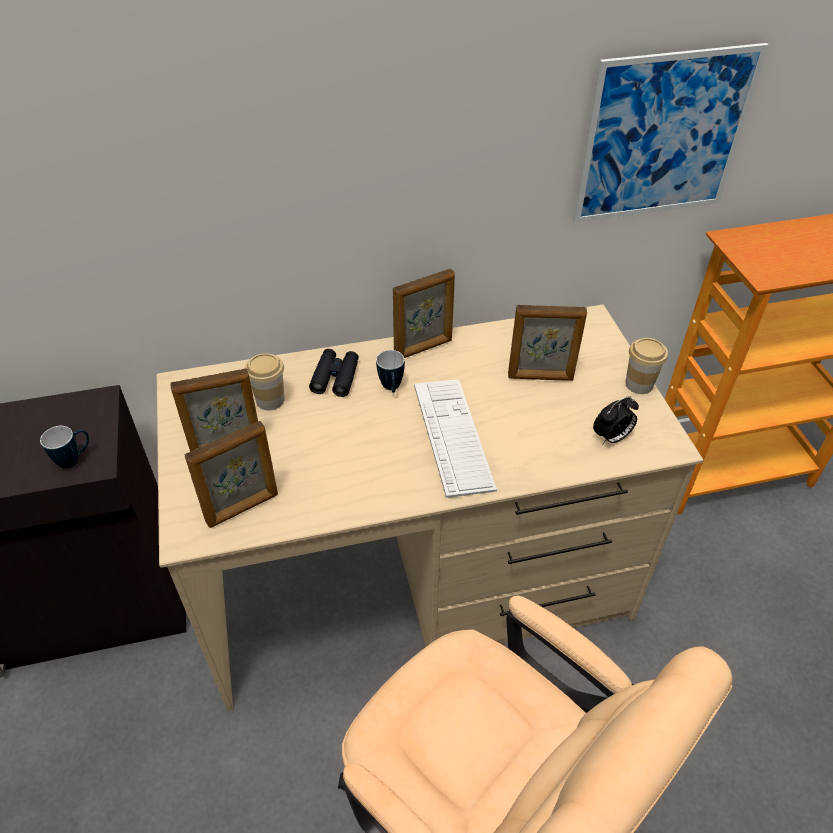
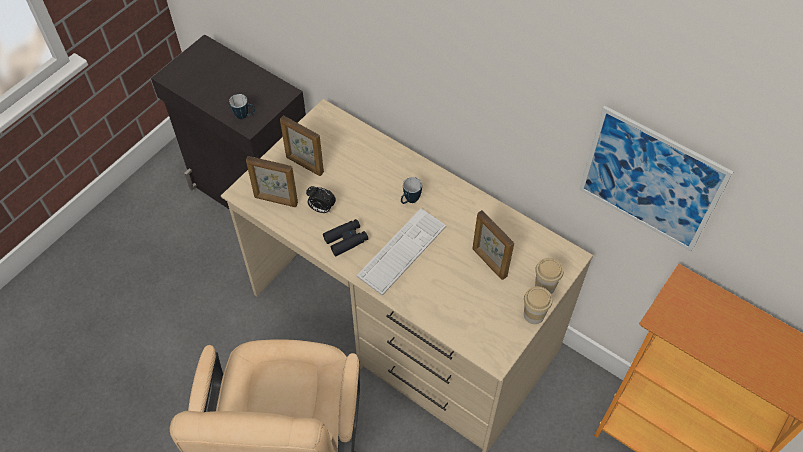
camera: 50 degrees right, 10 degrees up
cup [245,353,285,410] -> cup moved to [535,258,563,294]
black binoculars [309,349,359,397] -> black binoculars moved to [323,219,368,256]
picture frame [393,269,455,358] -> none
alarm clock [593,396,639,445] -> alarm clock moved to [306,186,336,213]

